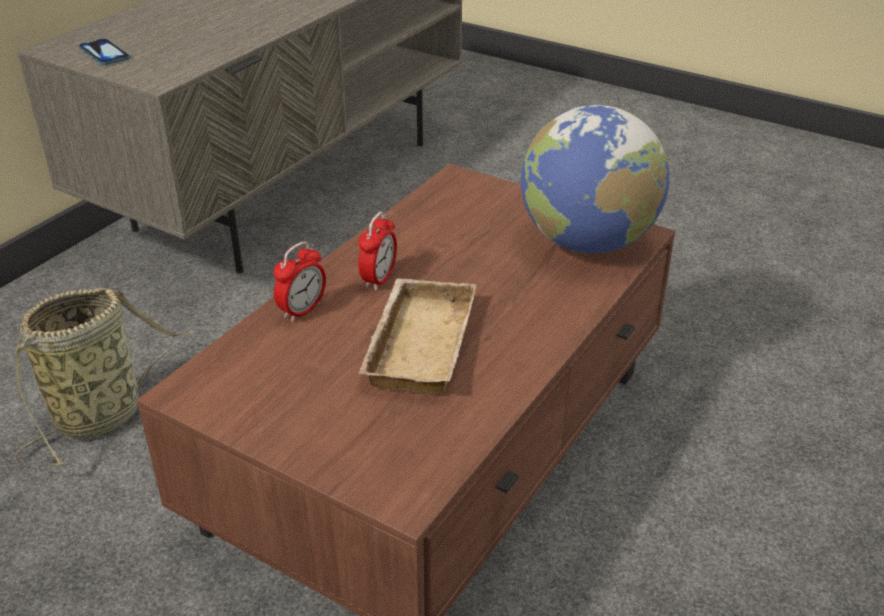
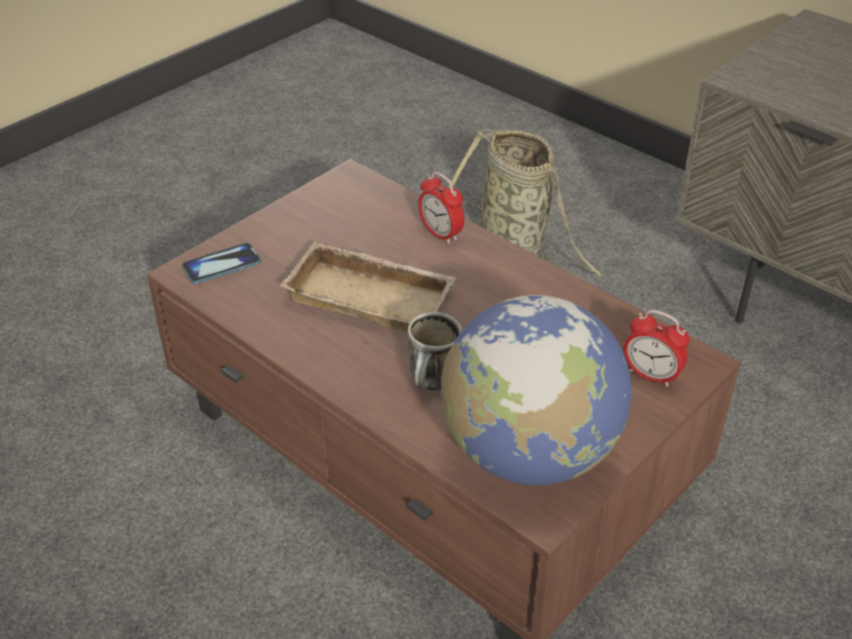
camera: 100 degrees right, 5 degrees up
phone [78,38,130,65] -> phone moved to [181,243,261,284]
alarm clock [359,212,397,291] -> alarm clock moved to [624,310,689,387]
none -> mug [408,312,462,390]

